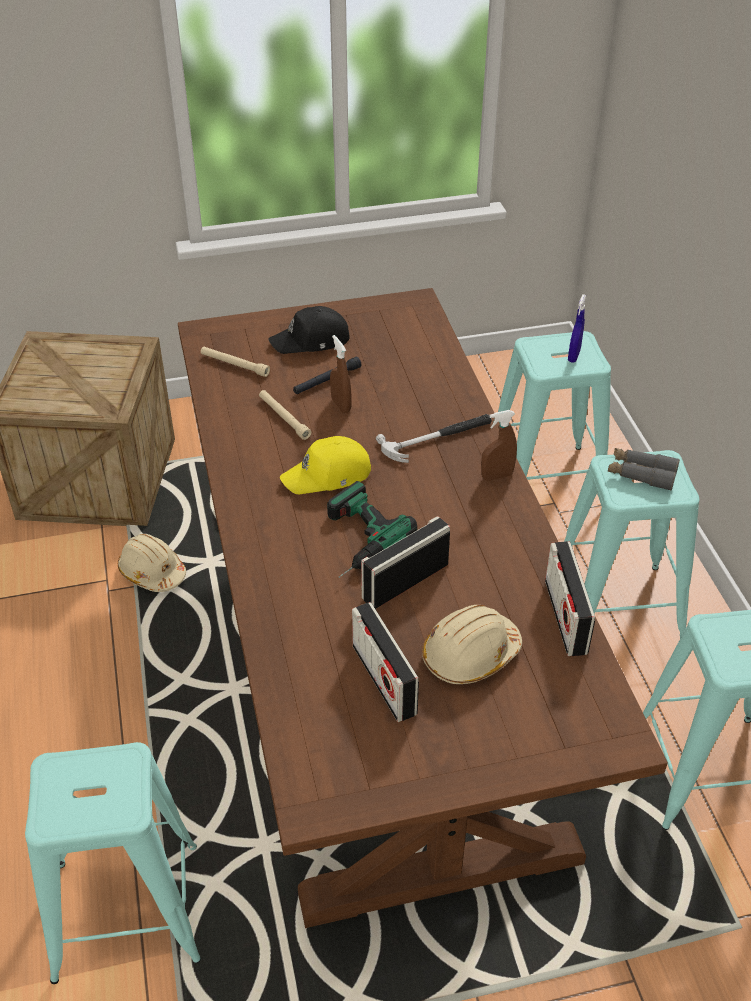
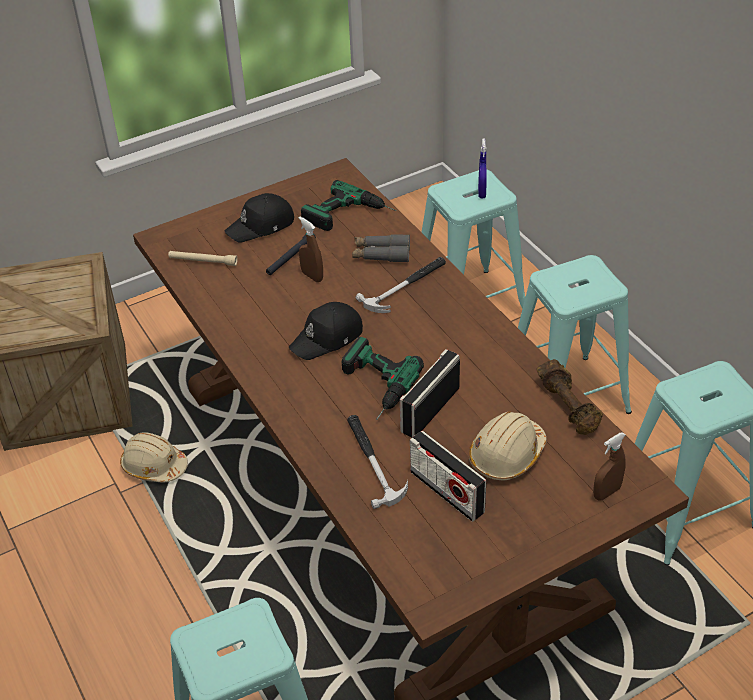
camera: 15 degrees left, 0 degrees up
beige flashlight [259,390,311,440] -> none
yellow cap [280,436,371,495] -> black cap [289,302,363,360]
brown spray bottle [481,410,517,481] -> brown spray bottle moved to [593,432,626,500]
radio [545,541,595,656] -> brown dumbbell [537,359,603,435]
grey binoculars [608,448,680,491] -> grey binoculars moved to [352,234,410,263]
none -> power drill [301,180,396,231]
none -> hammer [347,415,408,509]

